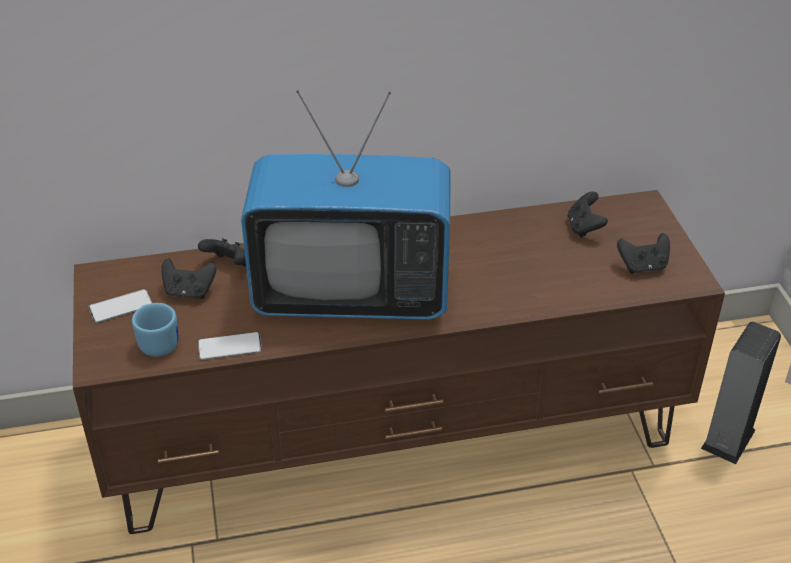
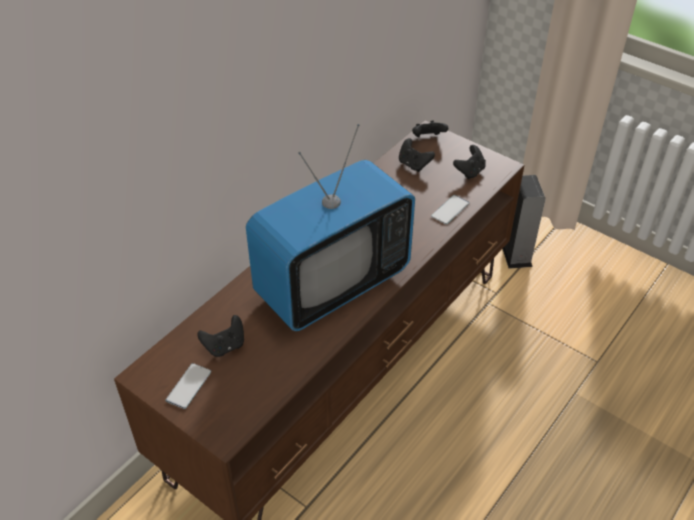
camera: 40 degrees left, 5 degrees up
blue mug [132,303,179,357] -> none
black game controller [198,238,246,266] -> black game controller moved to [412,120,448,137]
phone [198,332,262,360] -> phone moved to [431,195,470,224]

